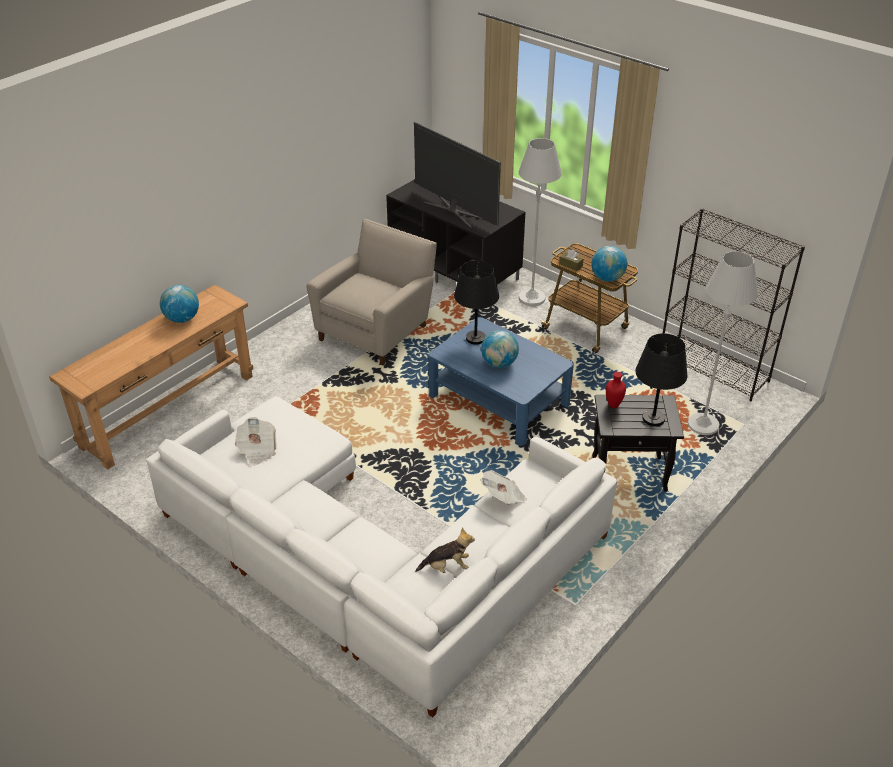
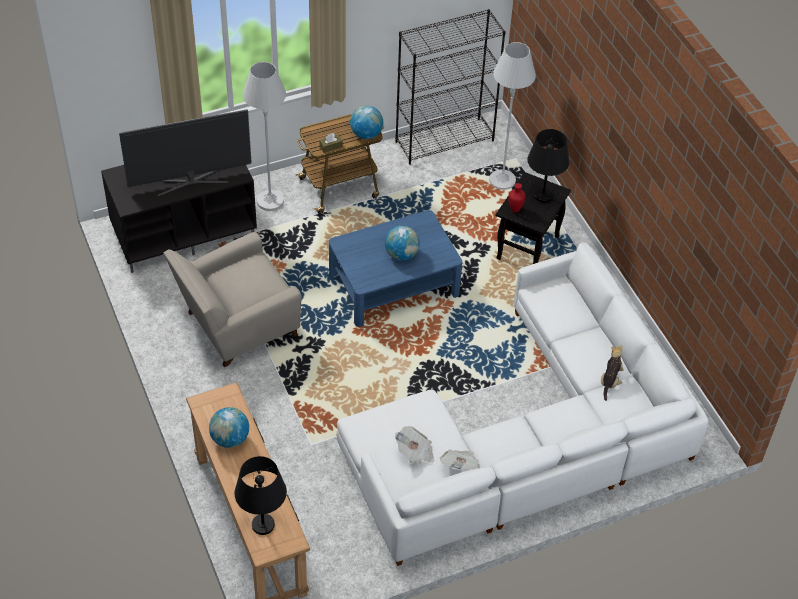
camera: 65 degrees left, 10 degrees up
beige armchair [306,219,437,366] -> beige armchair turned 90 degrees counterclockwise [164,232,302,367]
black table lamp [454,260,499,345] -> black table lamp moved to [235,456,287,535]
newspaper [480,471,527,505] -> newspaper moved to [440,450,479,470]

